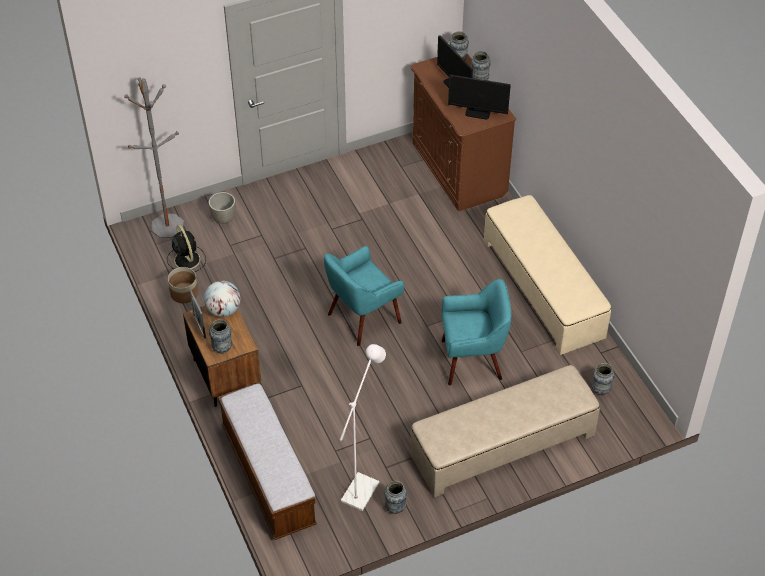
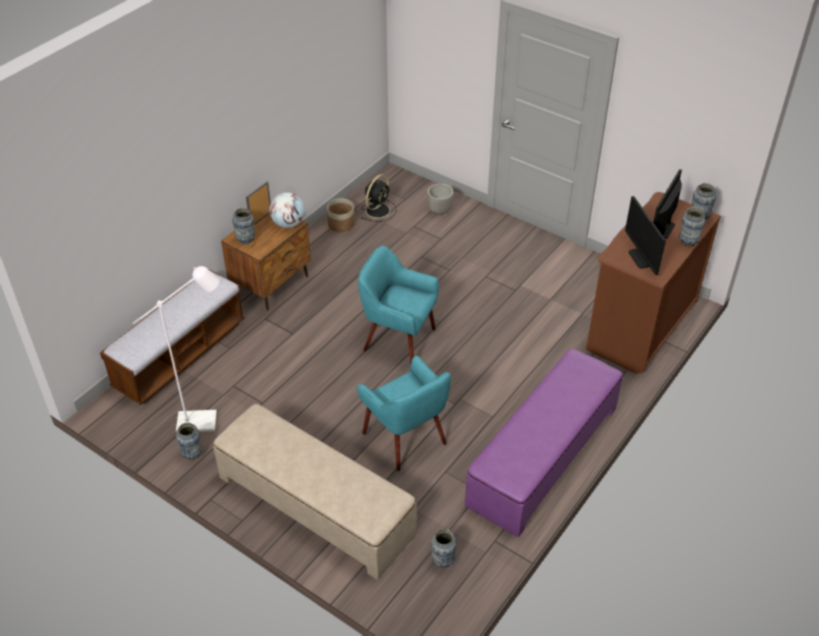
camera: 60 degrees right, 5 degrees down
grey clothes rack [124,77,184,238] -> none
beige bench [484,195,611,355] -> purple bench [465,348,623,537]

